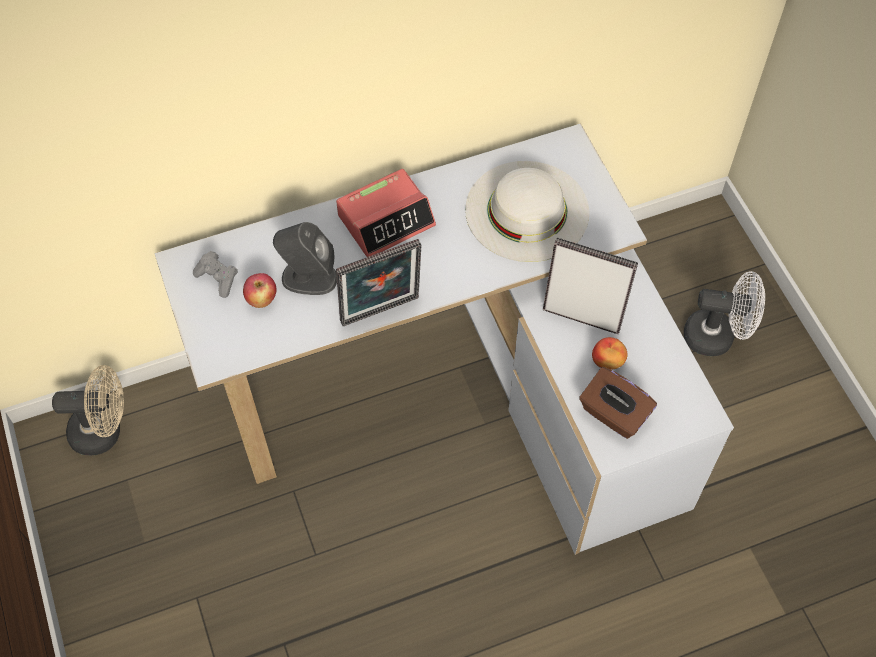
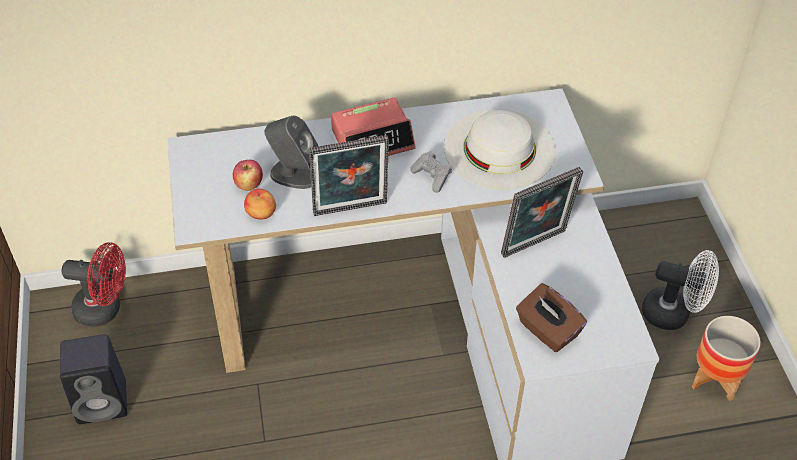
camera: 10 degrees right, 10 degrees down
beige fan [52,365,124,455] -> red fan [62,242,126,327]
grey game controller [193,251,238,298] -> grey game controller moved to [410,151,452,192]
picture frame [543,238,638,334] -> picture frame turned 120 degrees clockwise [501,167,583,258]
apple [592,337,627,370] -> apple moved to [244,189,276,220]
none -> black speaker [60,334,127,424]
none -> planter [692,316,761,401]

